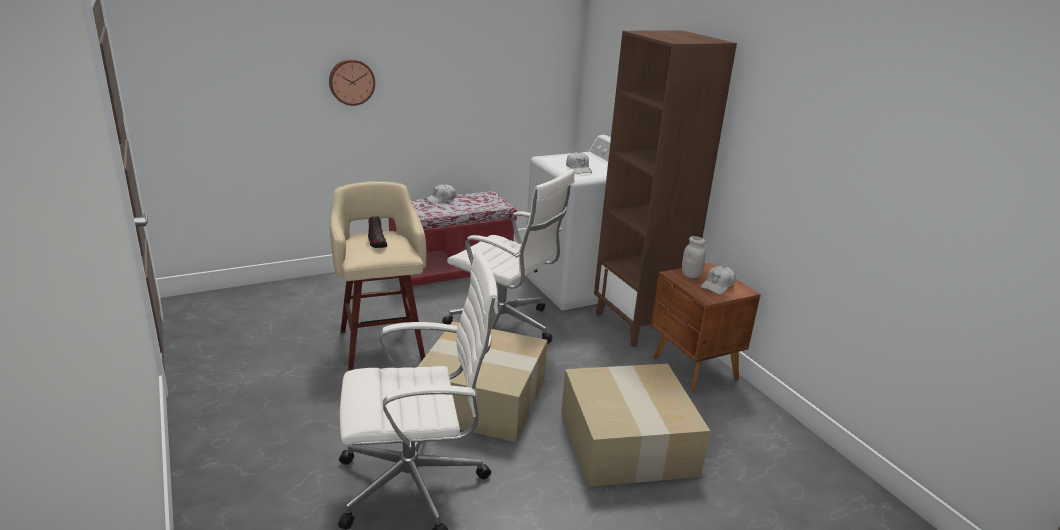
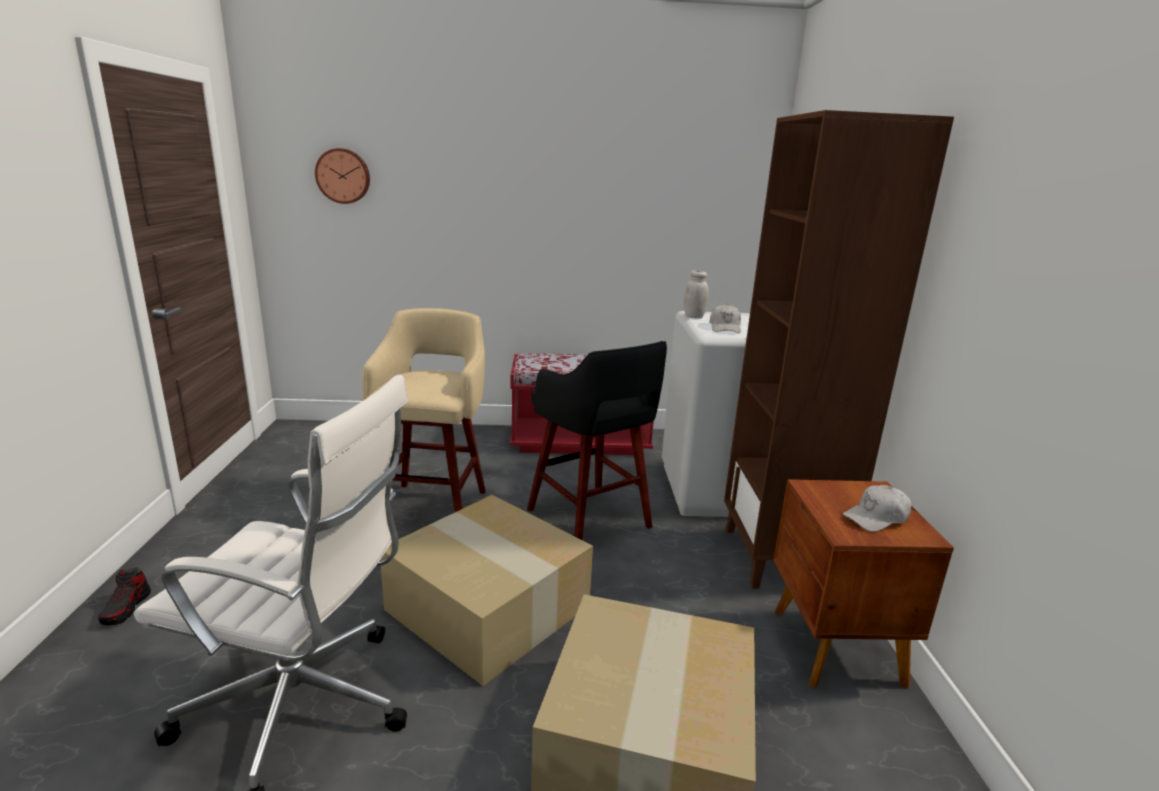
camera: 25 degrees right, 5 degrees down
wall clock [329,59,375,106] -> wall clock moved to [315,148,370,204]
shoe [368,216,387,248] -> shoe moved to [98,567,151,625]
white cap [425,184,456,204] -> none
white office chair [442,169,575,344] -> black stool [527,341,667,540]
white jar [682,236,705,278] -> white jar moved to [684,270,708,319]

